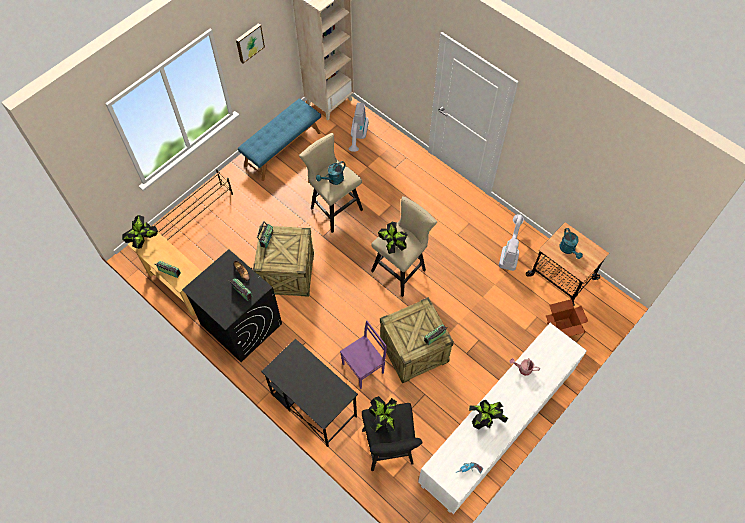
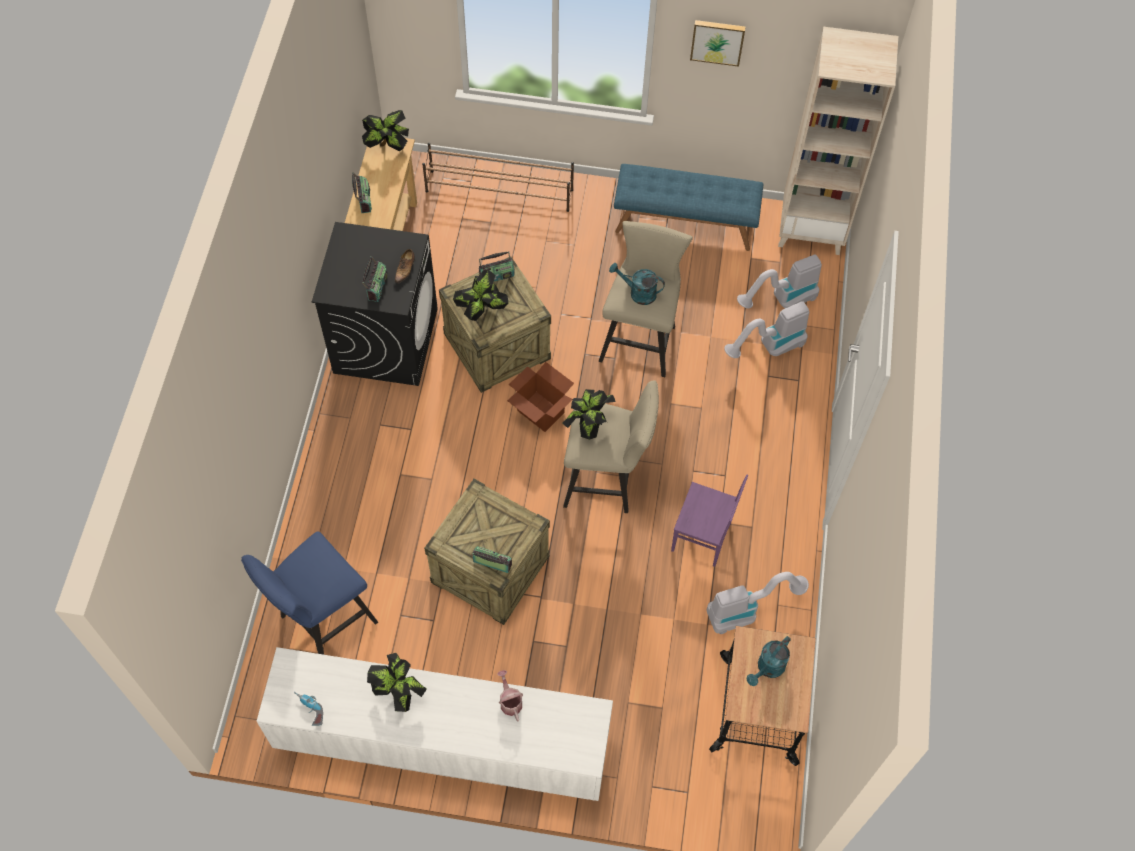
camera: 55 degrees right, 0 degrees up
black desk [261,339,358,447] -> none
purple chair [340,320,387,389] -> purple chair moved to [671,475,748,567]
black stool [362,403,423,471] -> blue stool [241,532,378,655]
potted plant [369,396,397,433] -> potted plant moved to [453,270,509,321]
cardboard box [546,299,588,337] -> cardboard box moved to [507,362,574,432]
none -> vacuum cleaner [724,301,809,358]

